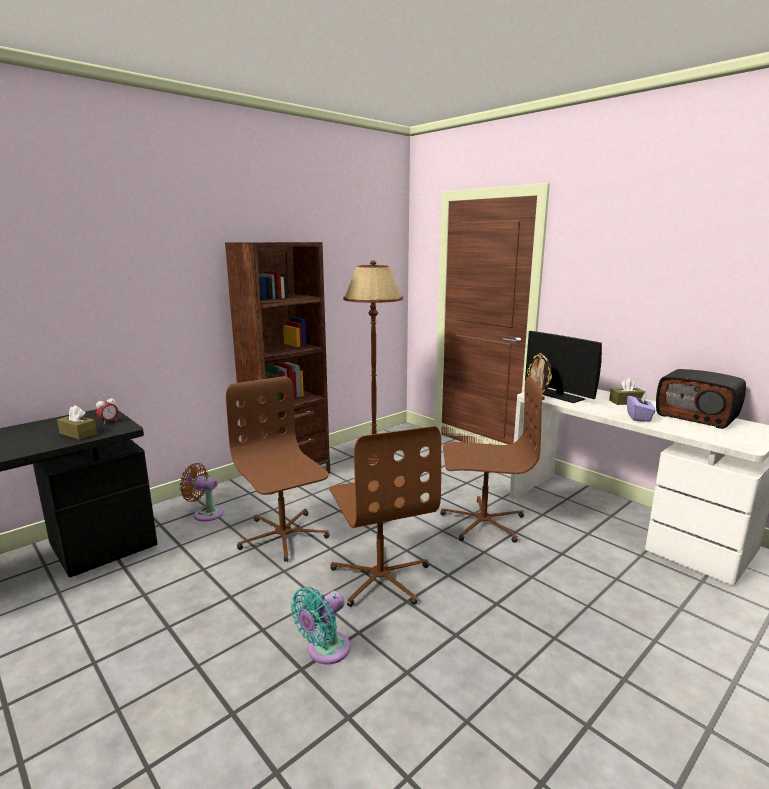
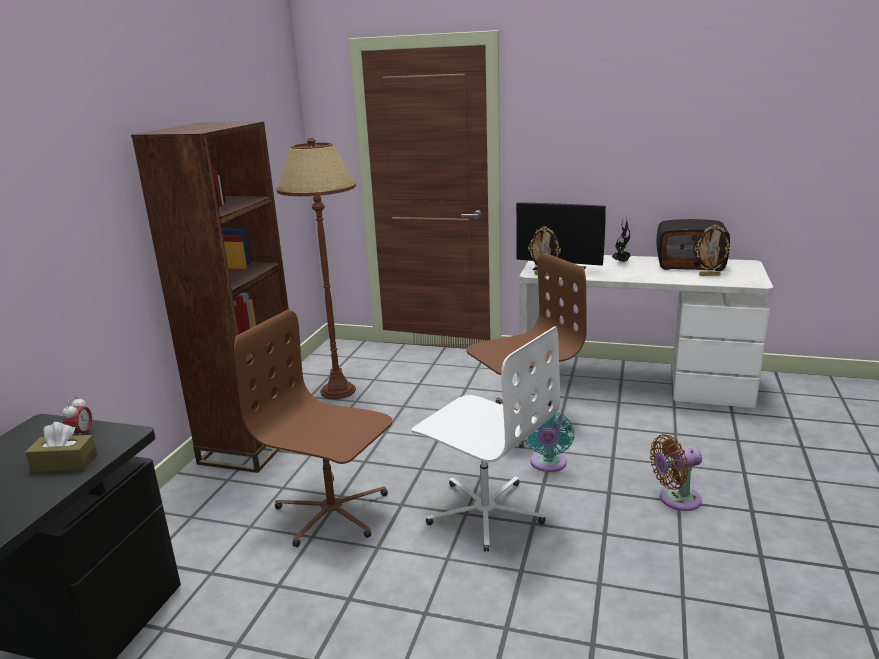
camera: 30 degrees left, 5 degrees up
brown fan [180,463,224,522] -> brown fan moved to [650,434,702,511]
turquoise fan [291,587,350,664] -> turquoise fan moved to [525,412,574,472]
brown office chair [329,426,441,607] -> white office chair [412,326,560,552]
brown tissue box [609,378,646,405] -> potted plant [612,218,631,262]
purple tissue box [627,393,656,422] -> none
none -> picture frame [695,225,731,276]

